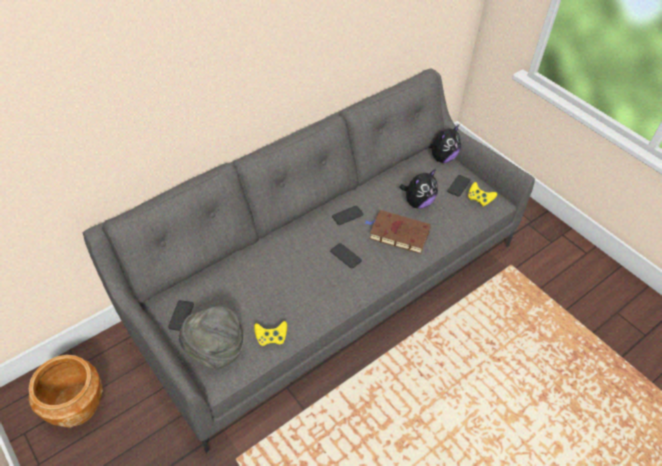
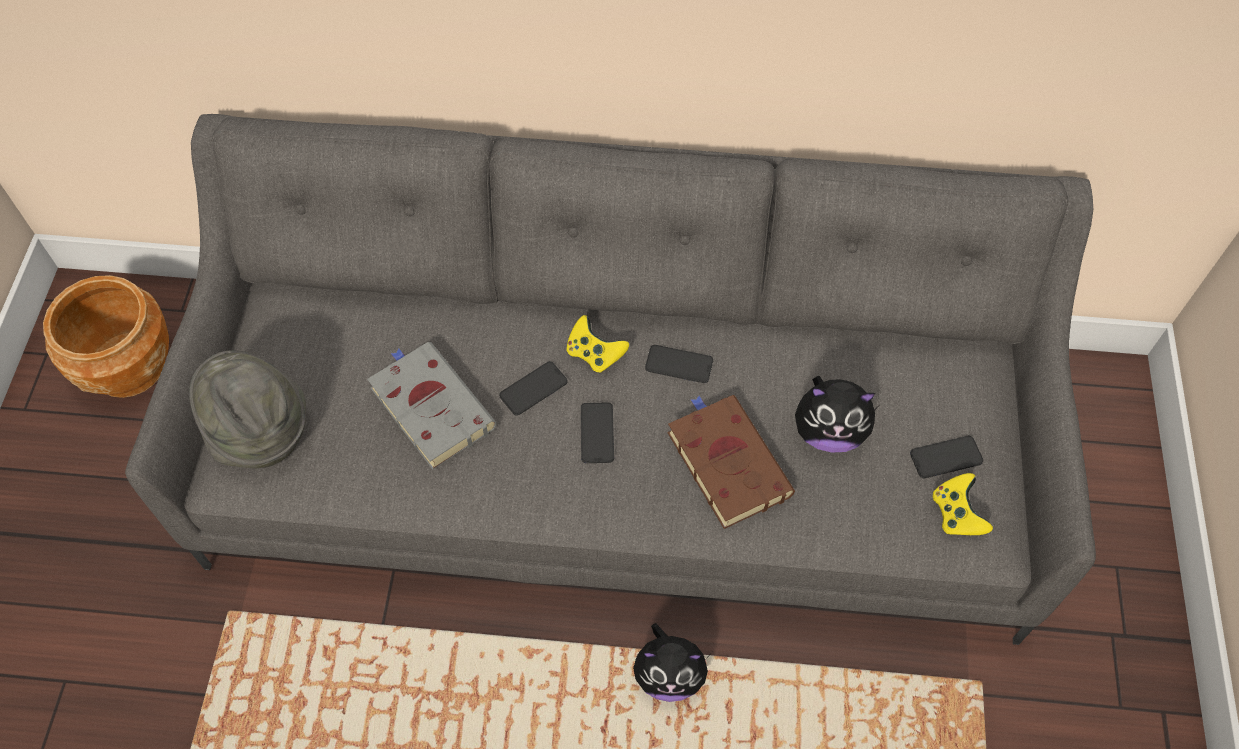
camera: 45 degrees right, 10 degrees up
phone [168,300,194,331] -> phone moved to [499,361,568,416]
yellow game controller [254,321,287,346] -> yellow game controller moved to [566,315,629,373]
plush toy [428,125,461,163] -> plush toy moved to [633,623,708,702]
none -> grey book [367,342,496,470]

